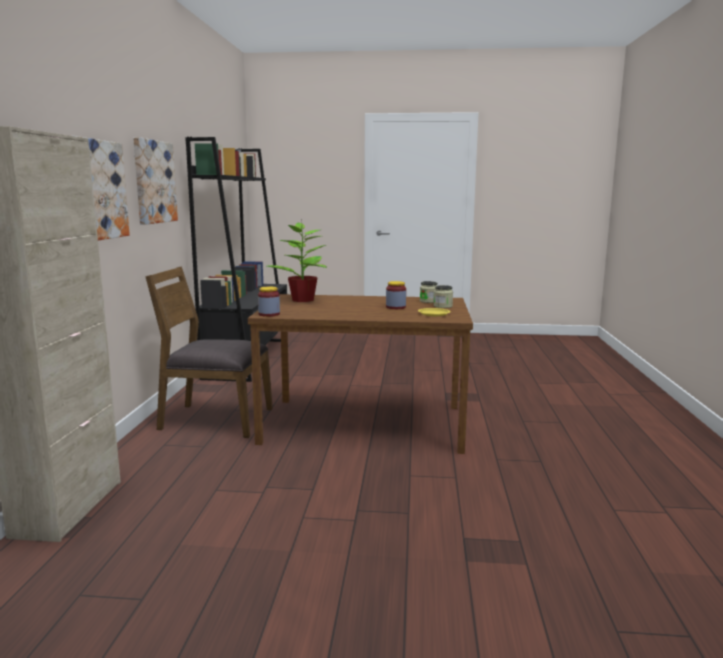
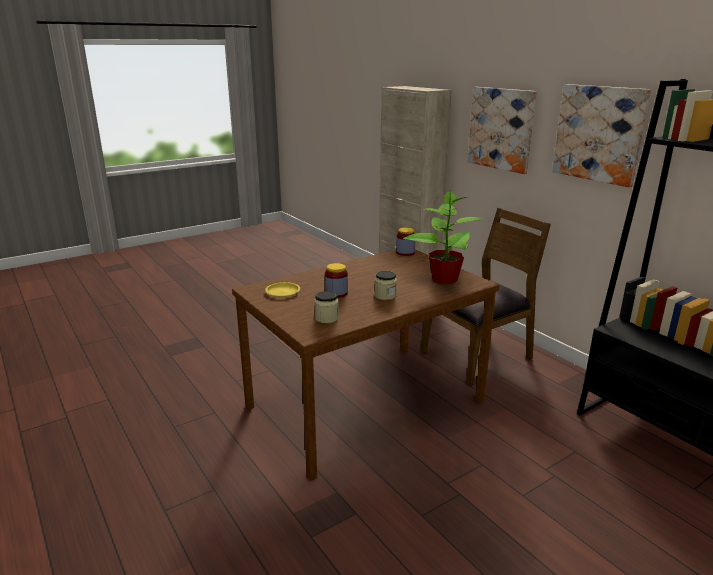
camera: 140 degrees right, 10 degrees up
jar [434,285,453,308] -> jar moved to [375,271,397,300]

